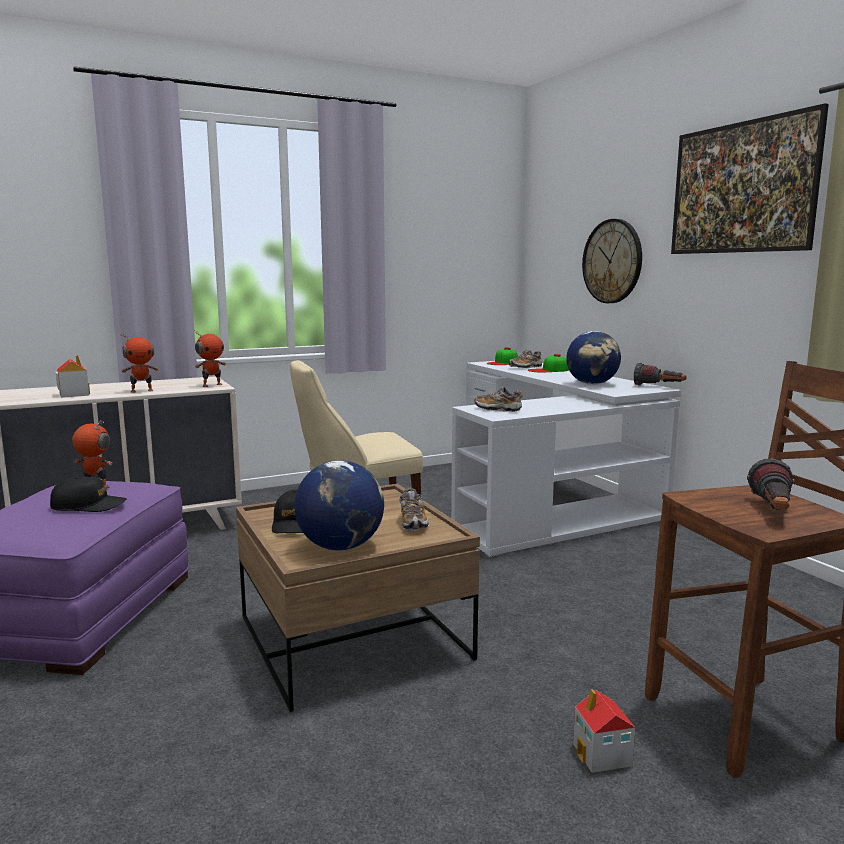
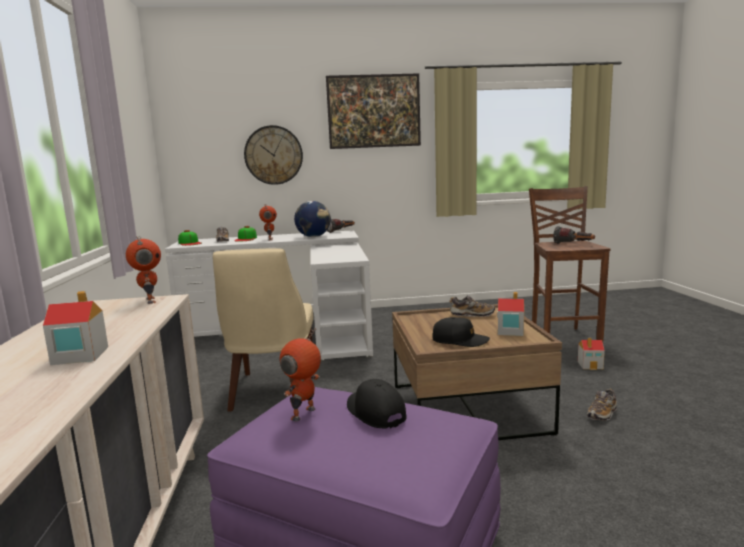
camera: 70 degrees left, 0 degrees up
black cap [50,477,127,512] -> black cap turned 45 degrees counterclockwise [347,379,407,429]
toy robot [121,333,158,393] -> toy robot moved to [259,204,277,240]
globe [294,460,384,550] -> toy house [497,292,524,336]
shoe [475,387,523,412] -> shoe moved to [587,389,617,421]

